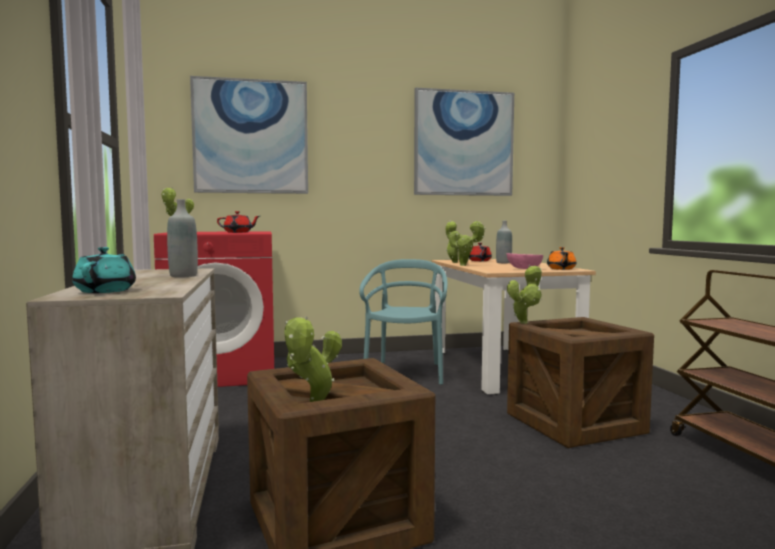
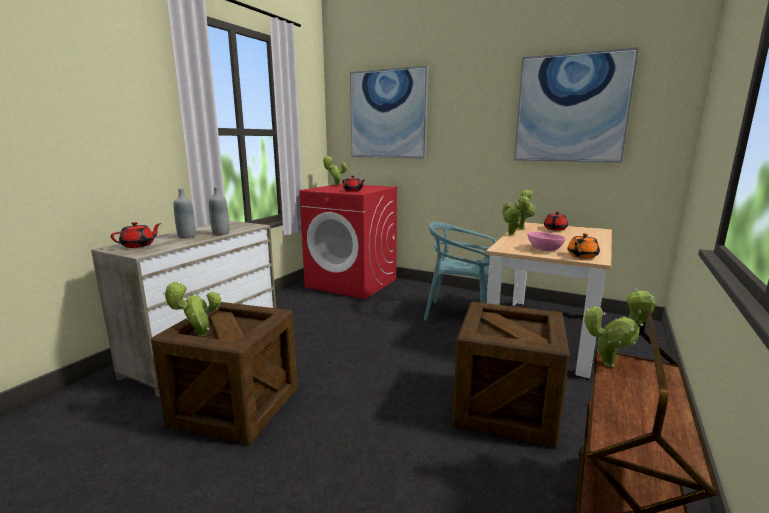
camera: 40 degrees right, 10 degrees up
turquoise teapot [72,247,136,293] -> red teapot [111,222,161,248]
turquoise chair [359,259,448,385] -> turquoise chair turned 120 degrees counterclockwise [424,222,496,321]
grey bottle [496,221,512,263] -> grey bottle moved to [174,189,196,239]
potted plant [507,265,542,324] -> potted plant moved to [584,289,656,367]

